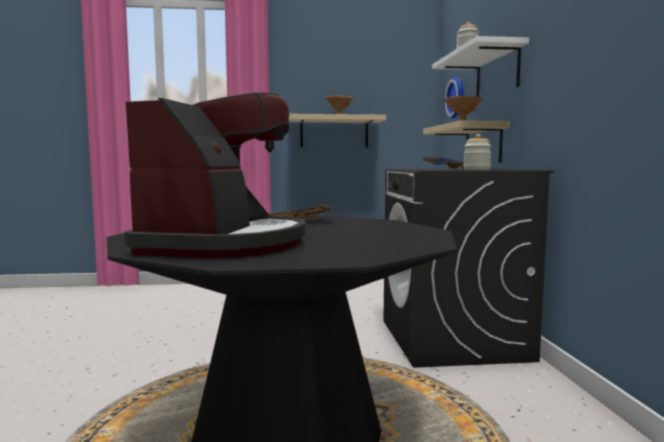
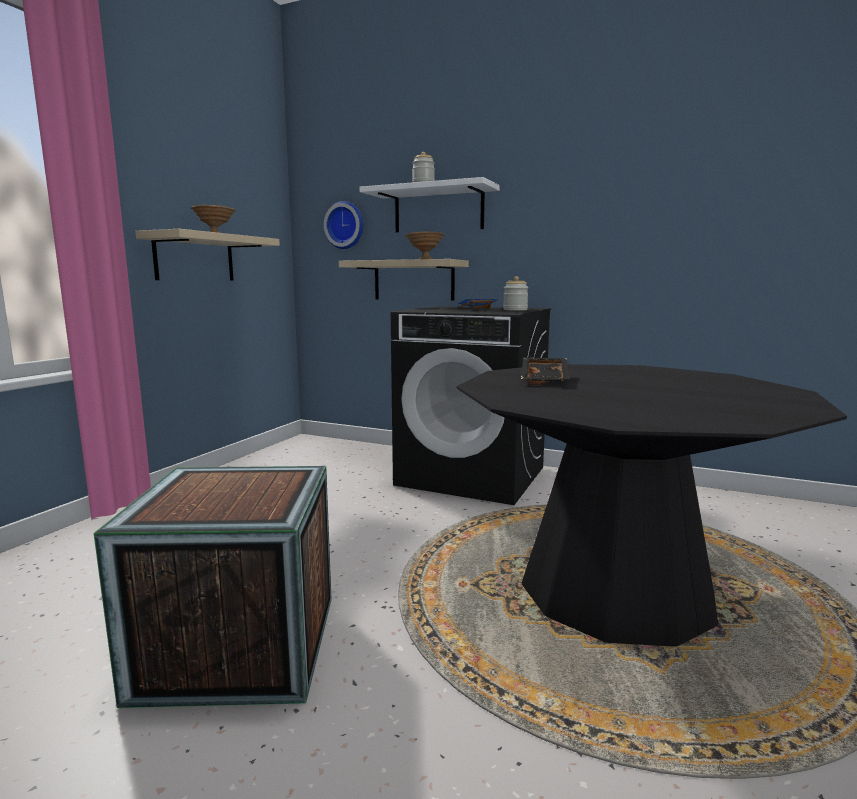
camera: 60 degrees left, 5 degrees up
coffee machine [124,92,306,258] -> none
none -> crate [94,466,332,708]

